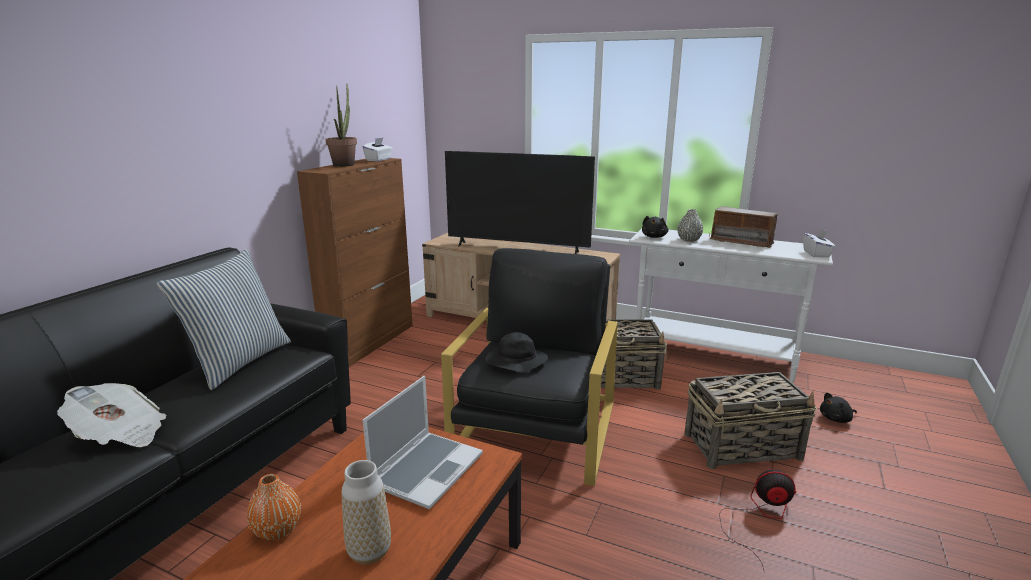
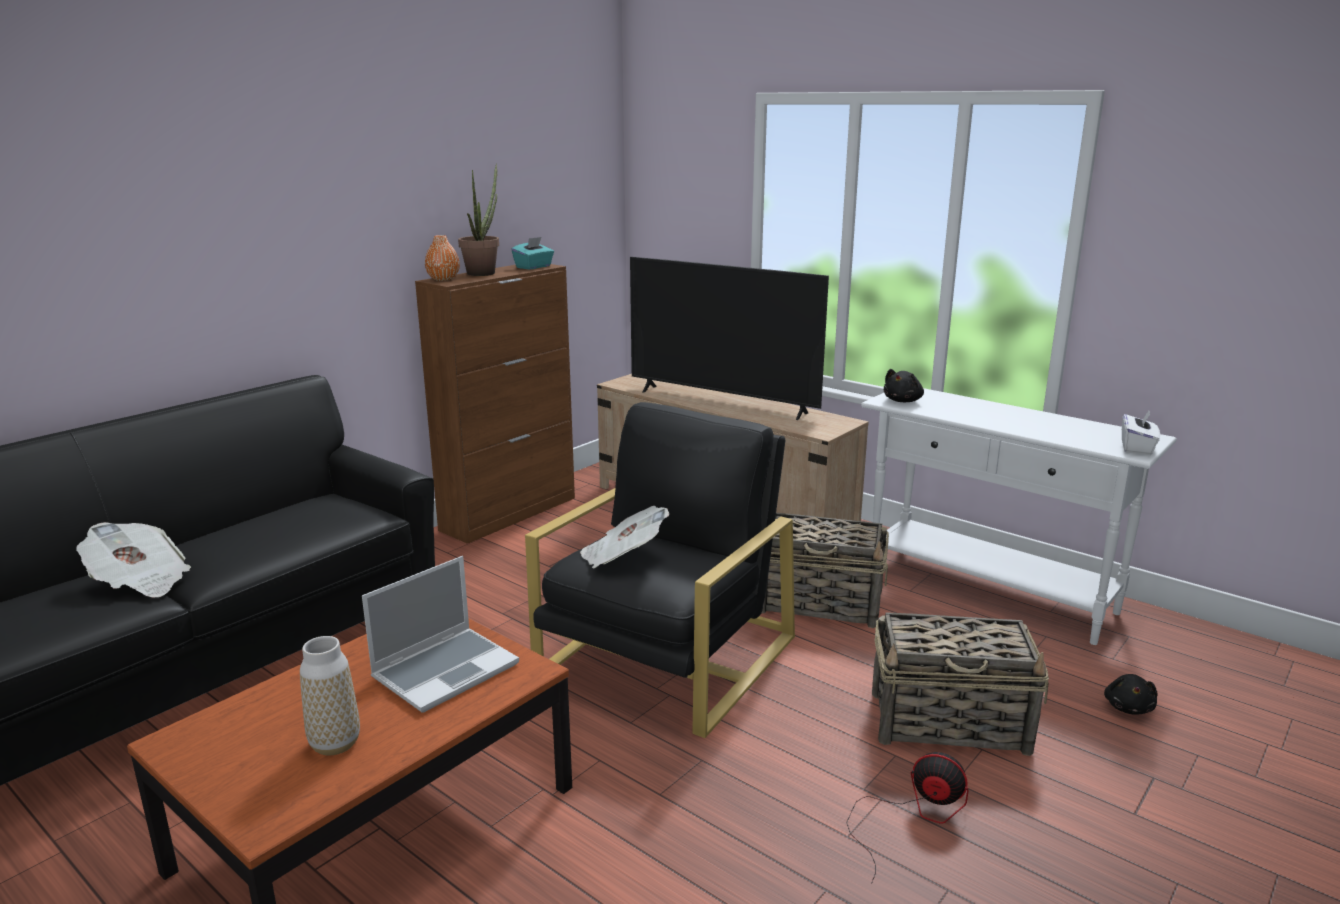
camera: 15 degrees right, 0 degrees up
pillow [157,249,291,390] -> none
orange vase [247,474,301,540] -> orange vase moved to [425,235,460,281]
white tissue box [362,138,393,161] -> turquoise tissue box [511,237,554,270]
black hat [485,332,548,373] -> newspaper [580,506,669,569]
grey vase [678,209,703,242] -> none
radio [709,206,781,248] -> none
black plush toy [820,392,857,423] -> black plush toy turned 75 degrees counterclockwise [1104,674,1157,715]

